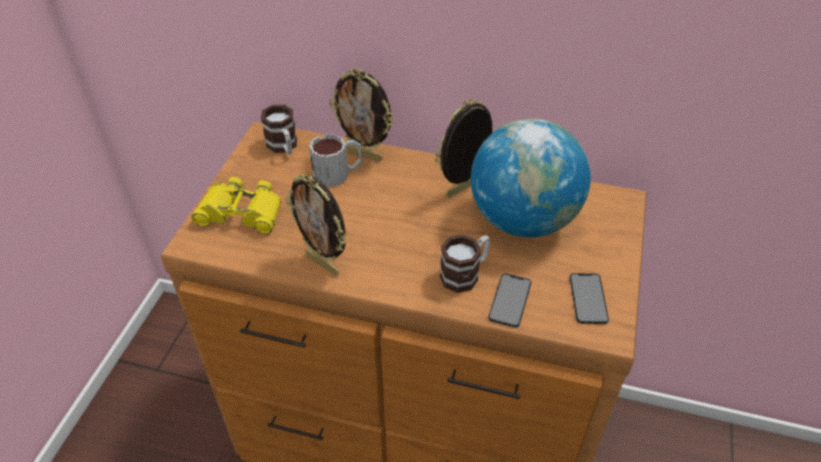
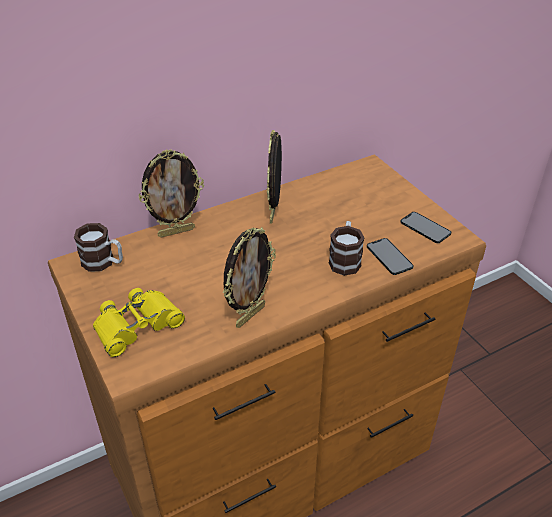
camera: 45 degrees left, 5 degrees down
picture frame [285,174,347,275] -> picture frame turned 45 degrees counterclockwise [223,227,276,328]
mug [309,134,362,187] -> none
globe [471,118,591,238] -> none

